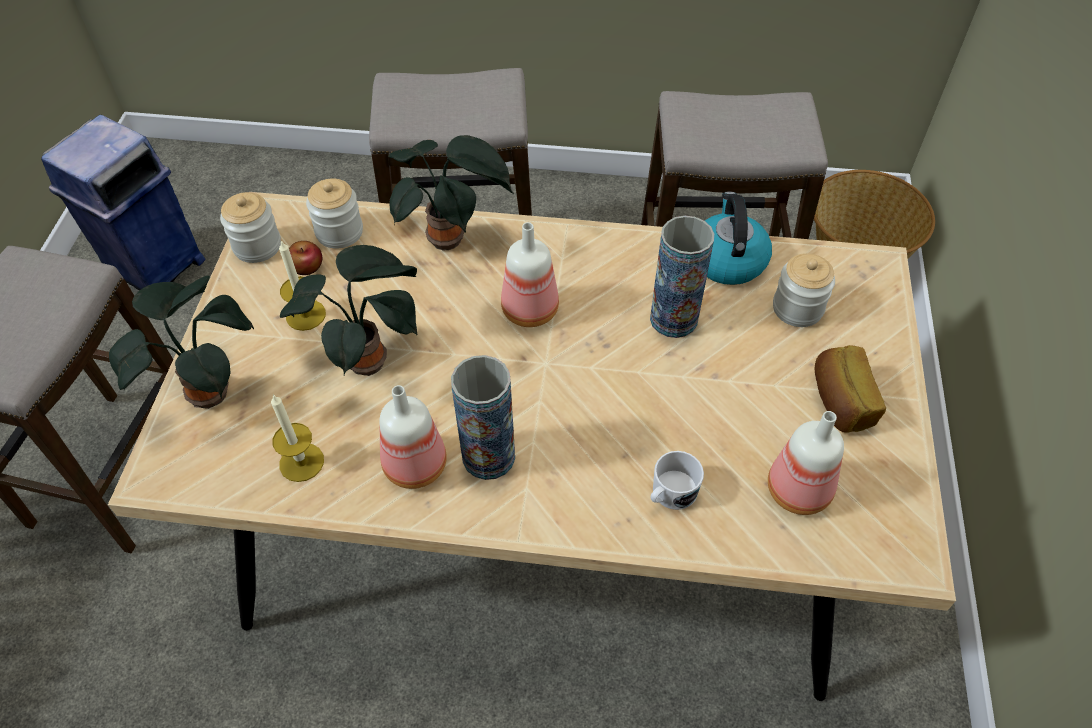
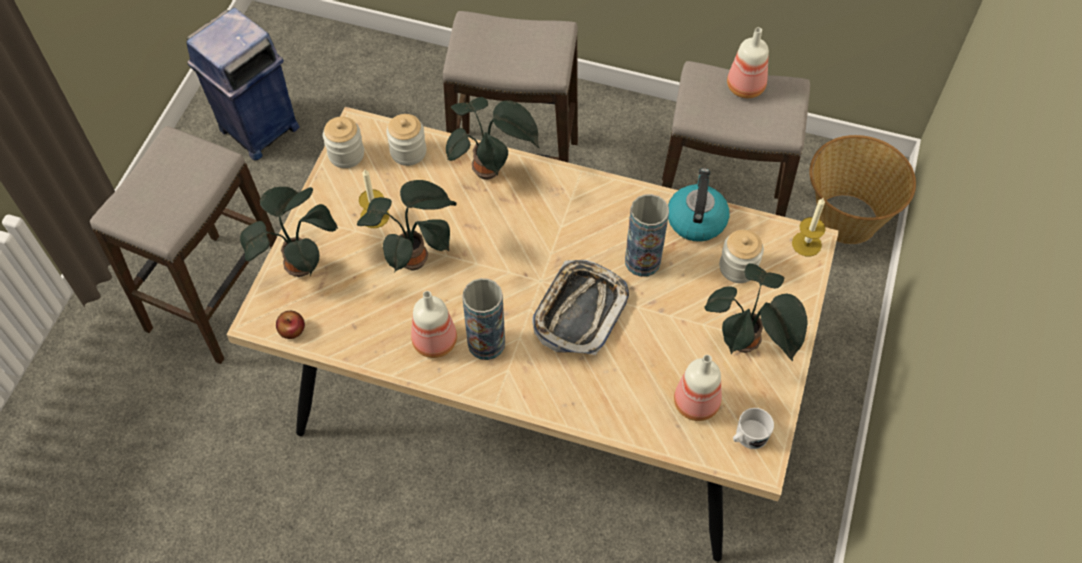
camera: 10 degrees right, 5 degrees up
candle [271,394,324,482] -> candle moved to [792,197,826,256]
apple [289,241,322,275] -> apple moved to [276,311,305,339]
bottle [501,222,559,327] -> bottle moved to [727,27,769,98]
white mug [650,451,704,510] -> white mug moved to [733,408,774,449]
bread [815,345,886,433] -> potted plant [705,263,808,362]
none -> tray [532,260,629,355]

